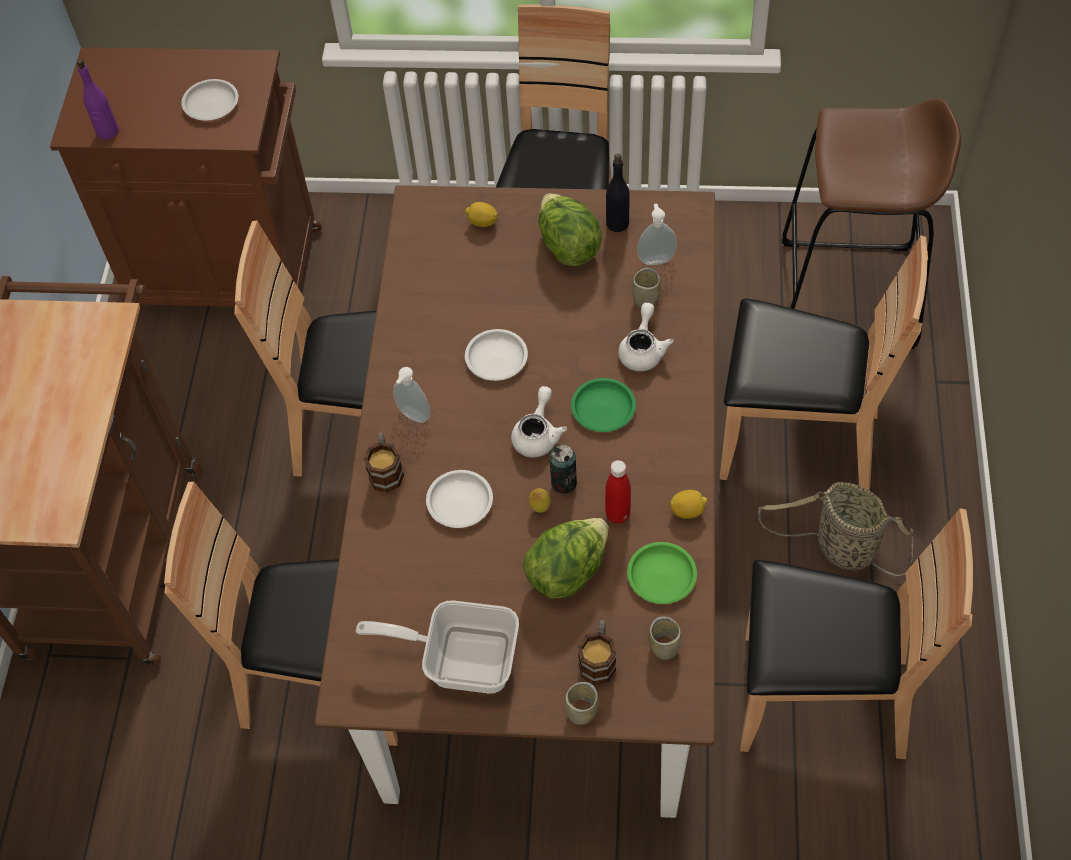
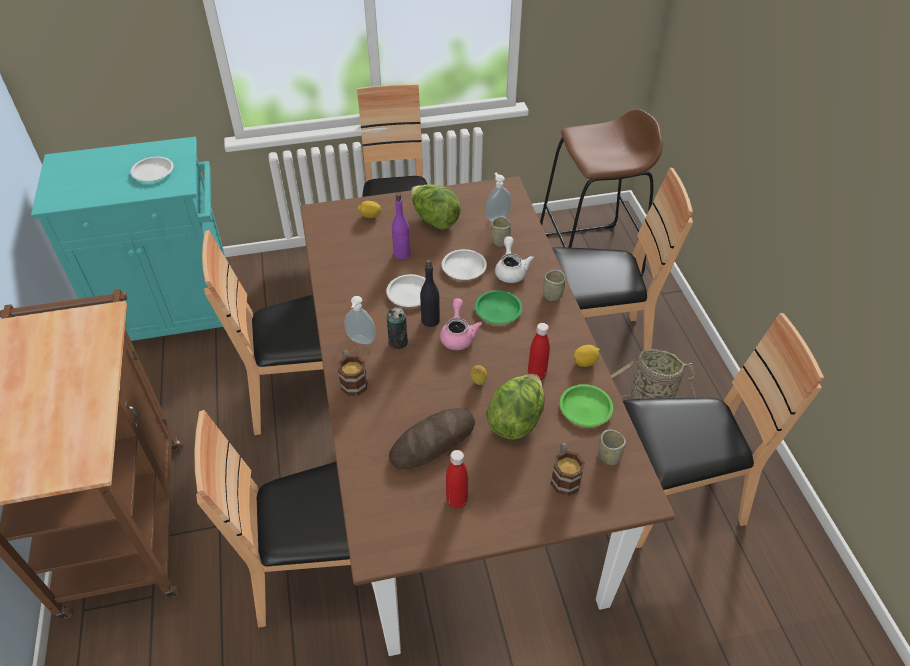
camera: 20 degrees left, 10 degrees down
brown cabinet [50,47,322,307] -> turquoise cabinet [31,137,226,341]
purple bottle [76,59,119,140] -> purple bottle moved to [392,193,411,259]
frying pan [356,600,519,694] -> red bottle [446,450,468,508]
white plate [426,470,493,528] -> white plate moved to [442,249,487,280]
white teapot [511,386,567,457] -> pink teapot [440,298,482,350]
can [550,444,577,494] -> can moved to [387,307,408,349]
cup [565,682,599,725] -> cup moved to [543,270,565,301]
black bottle [606,153,630,232] -> black bottle moved to [420,260,440,327]
none -> bread [389,408,475,469]

